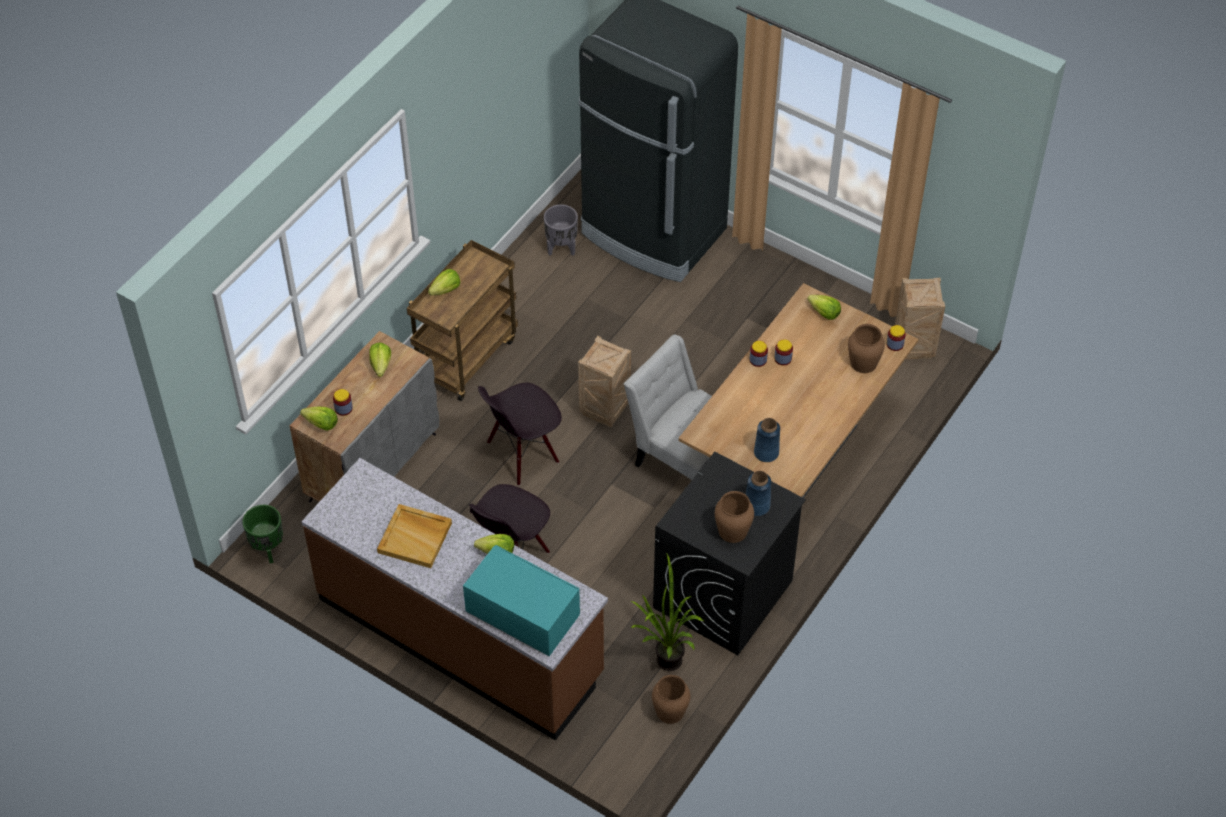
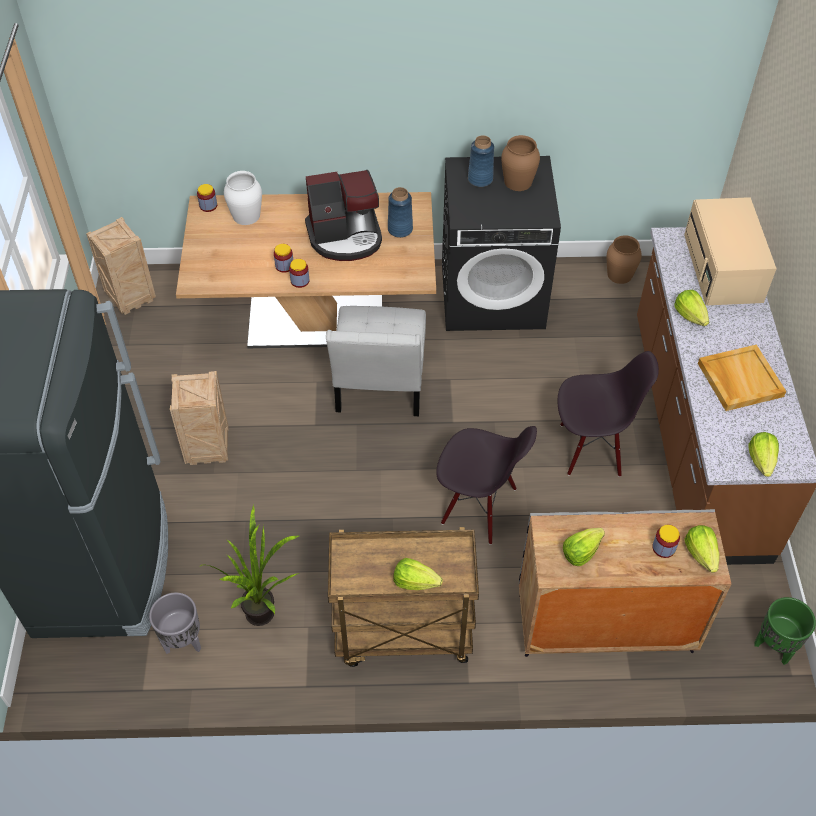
camera: 125 degrees left, 0 degrees up
turquoise microwave [463,545,580,656] -> beige microwave [684,197,777,305]
crate [578,336,631,427] -> crate moved to [170,371,229,465]
potted plant [630,553,704,671] -> potted plant moved to [200,505,299,626]
lettuce [807,295,841,320] -> lettuce moved to [748,432,779,477]
brown vase [848,324,885,373] -> white vase [224,171,262,225]
none -> coffee machine [305,170,382,261]

